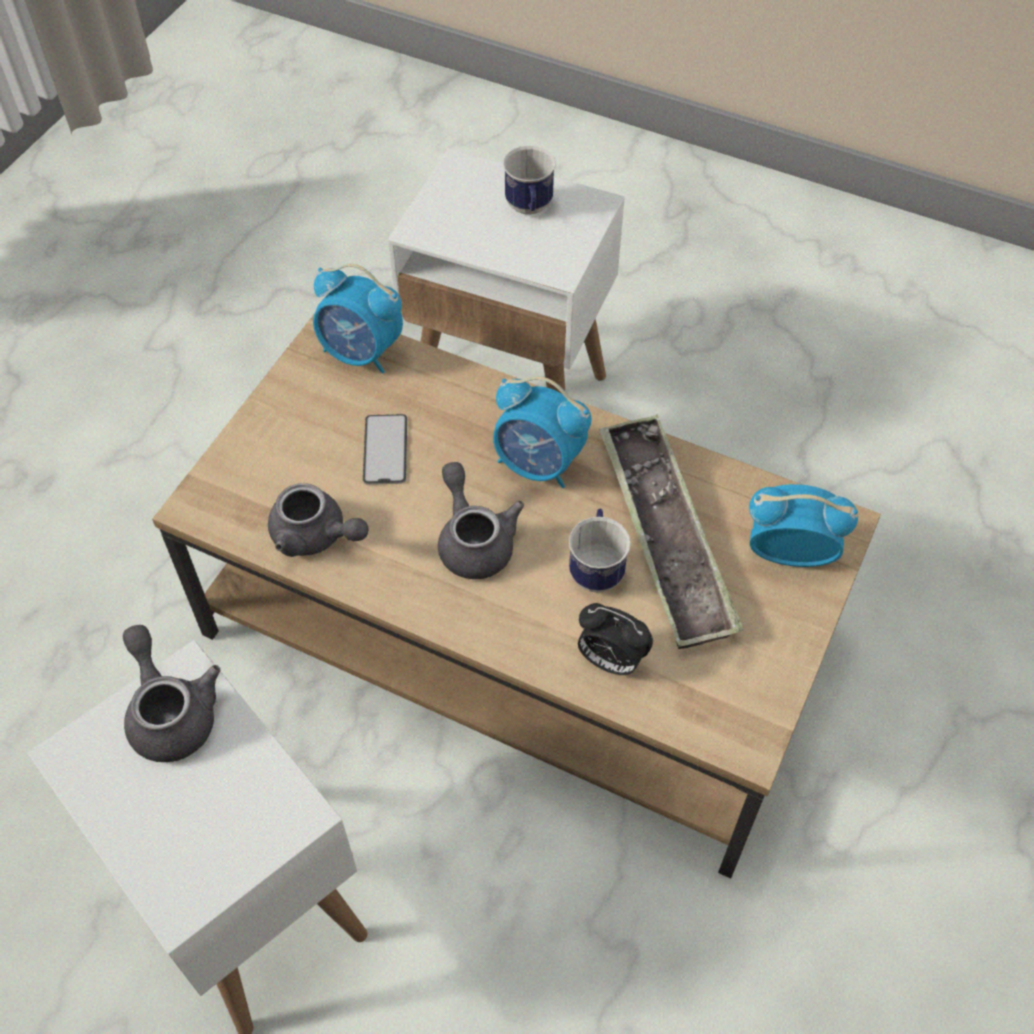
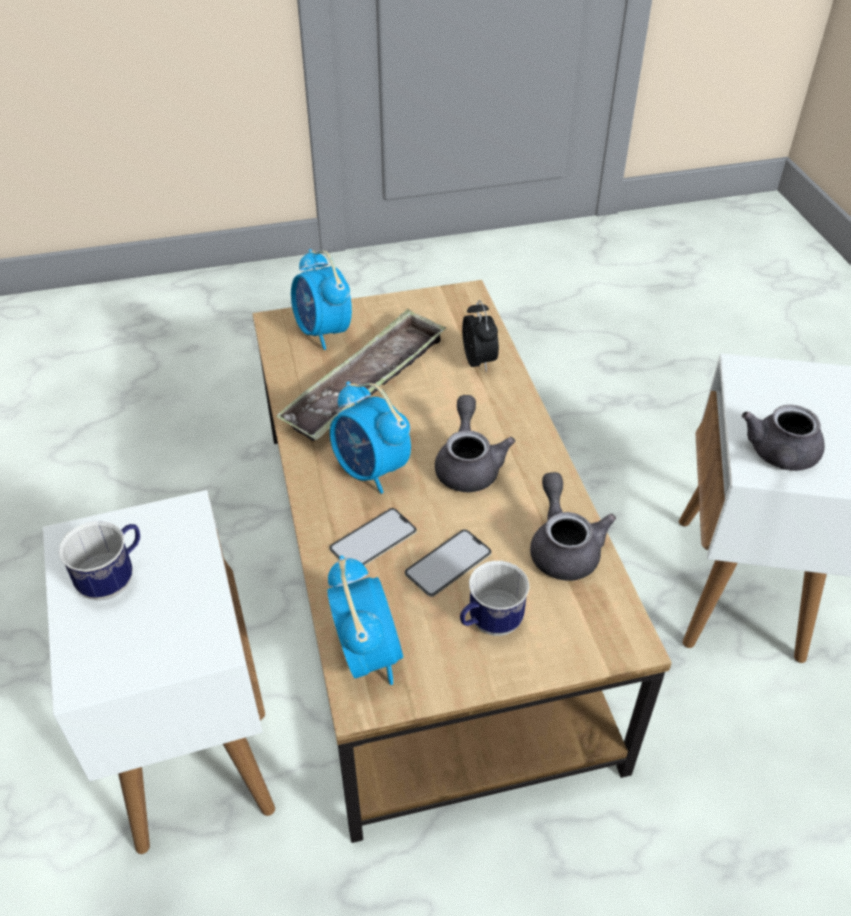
camera: 130 degrees left, 10 degrees down
grey teapot [438,462,524,579] -> grey teapot turned 150 degrees clockwise [435,395,515,492]
alarm clock [493,376,592,488] -> alarm clock turned 150 degrees clockwise [330,381,411,494]
mug [569,509,631,592] -> mug moved to [460,561,529,636]
none -> phone [330,508,417,566]

